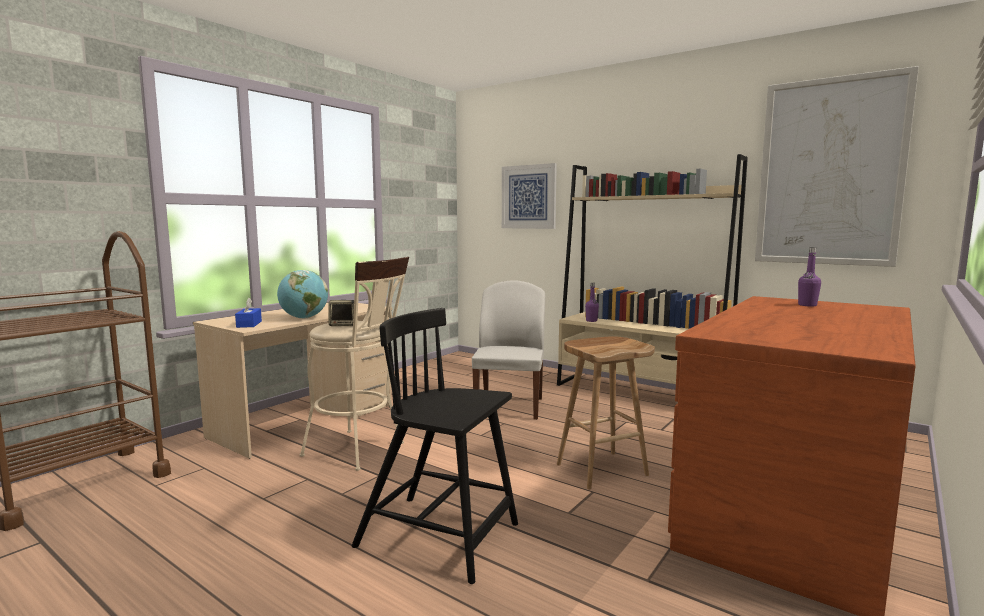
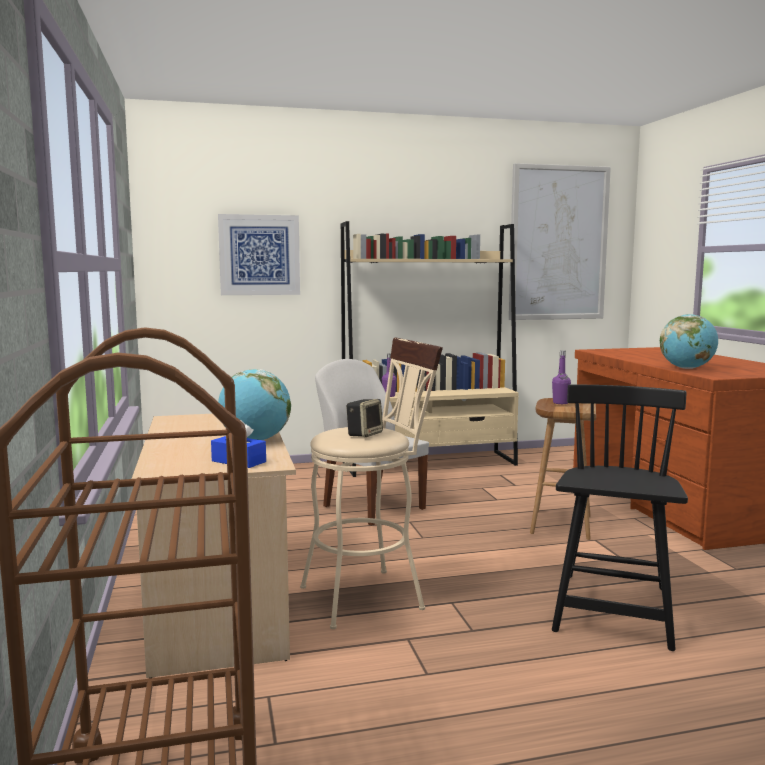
camera: 50 degrees left, 0 degrees up
black chair [352,308,518,584] -> black chair turned 135 degrees clockwise [552,385,688,651]
purple bottle [798,247,821,307] -> purple bottle moved to [552,350,571,404]
none -> globe [660,314,718,369]

